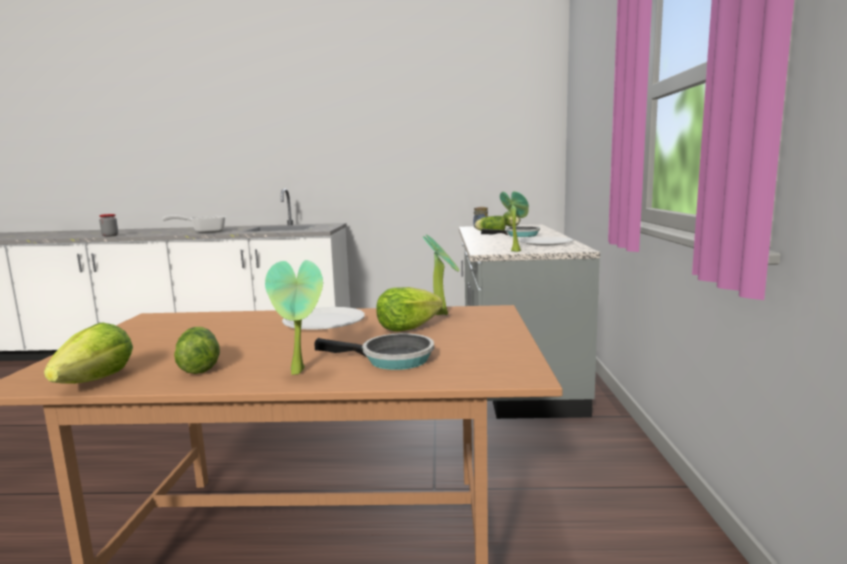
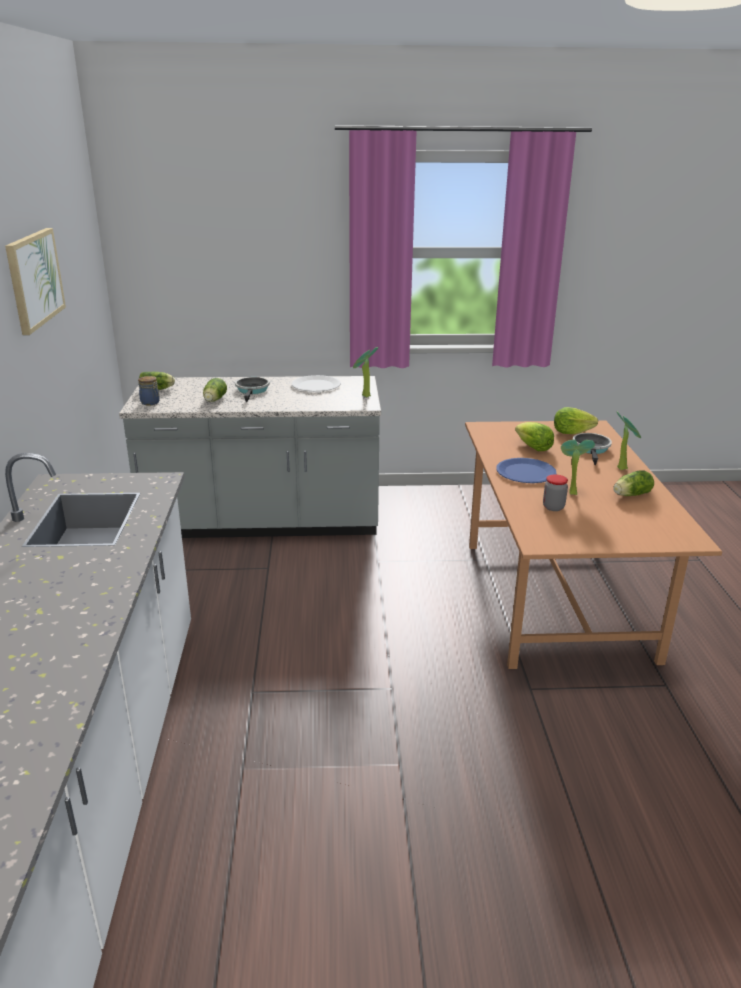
camera: 95 degrees left, 15 degrees up
lettuce [44,322,133,384] -> lettuce moved to [554,407,598,434]
jar [99,214,118,237] -> jar moved to [543,474,568,511]
frying pan [162,215,225,233] -> none
white plate [282,307,365,330] -> blue plate [496,458,557,483]
potted plant [423,234,459,315] -> potted plant moved to [561,440,595,495]
none -> picture [5,228,66,335]

